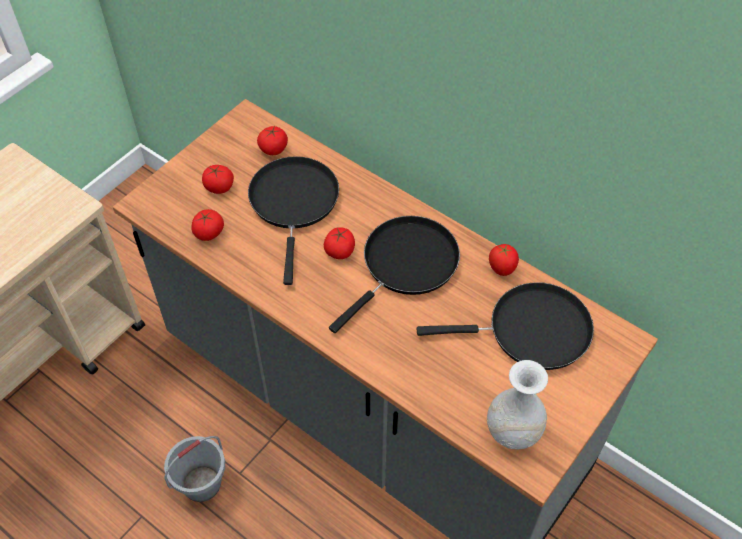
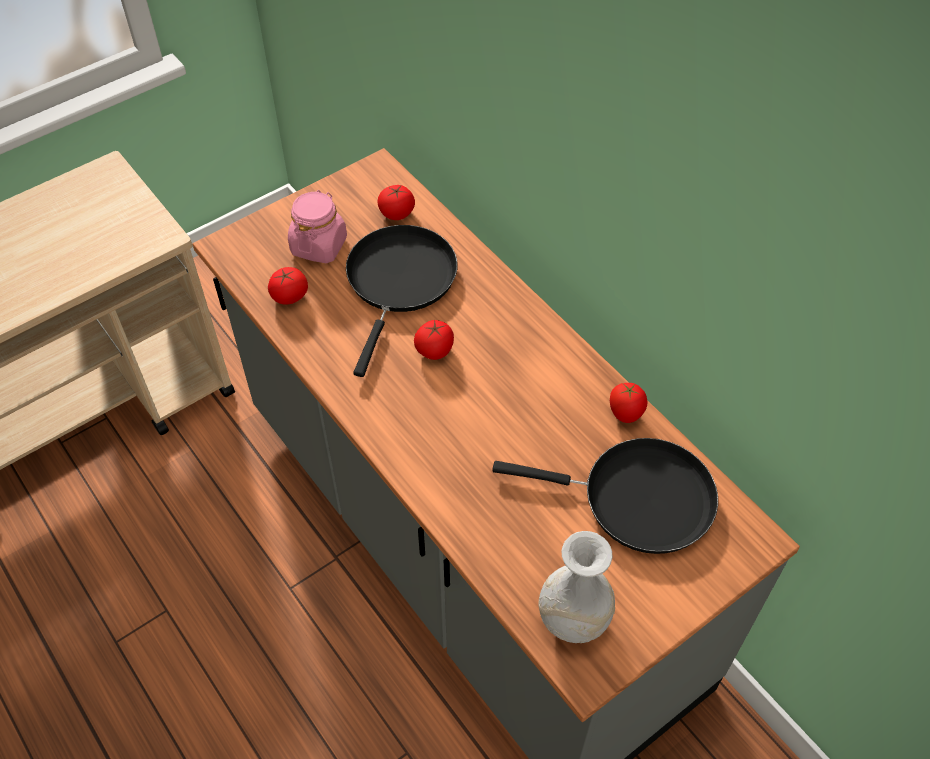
camera: 15 degrees right, 0 degrees up
grey bucket [164,436,225,502] -> none
tomato [202,165,234,194] -> pink jar [288,190,347,263]
black frying pan [329,216,460,333] -> none

